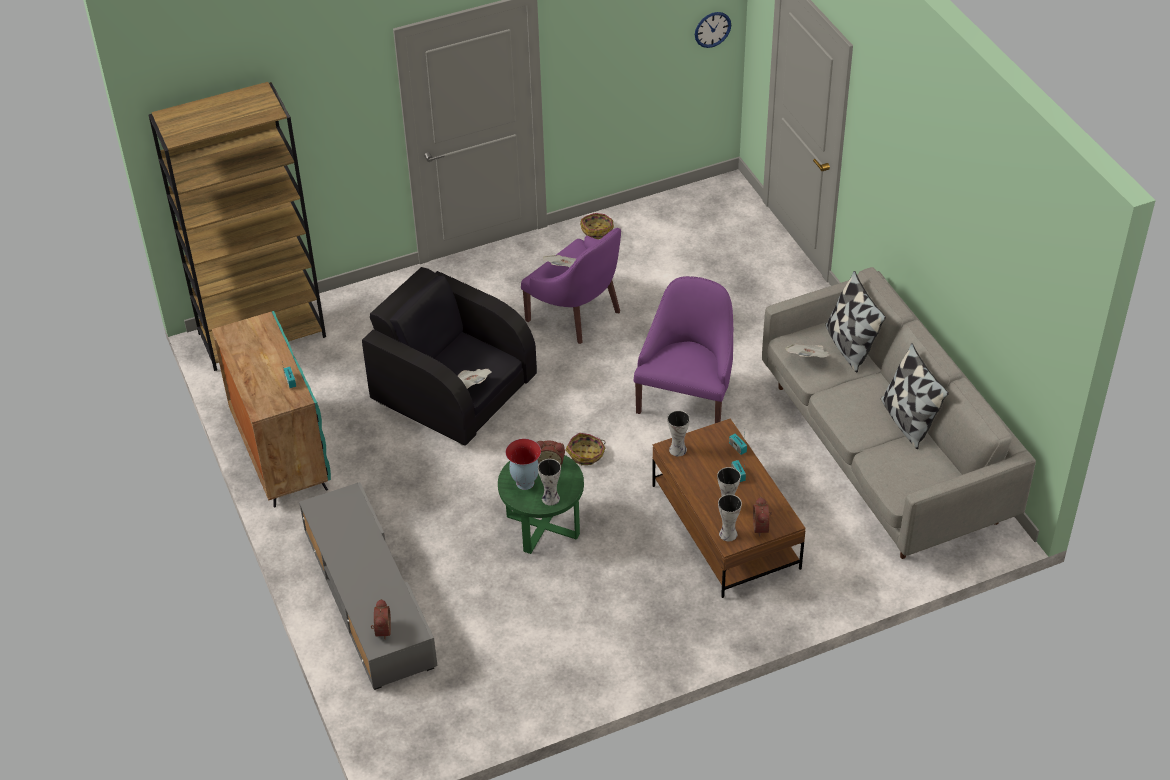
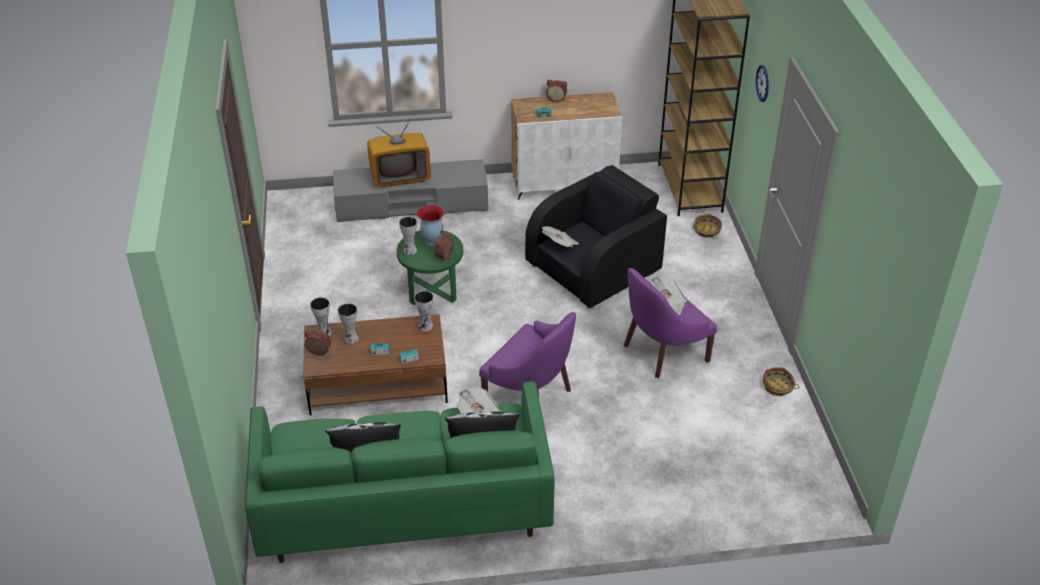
camera: 105 degrees right, 5 degrees down
turquoise cabinet [212,311,331,508] -> white cabinet [511,92,622,200]
alarm clock [371,599,391,640] -> alarm clock moved to [546,80,567,102]
basket [566,433,606,465] -> basket moved to [693,214,722,239]
wall clock [695,12,731,48] -> wall clock moved to [756,65,769,102]
grey sofa [762,267,1036,559] -> green sofa [245,381,555,563]
none -> television [367,119,431,187]

